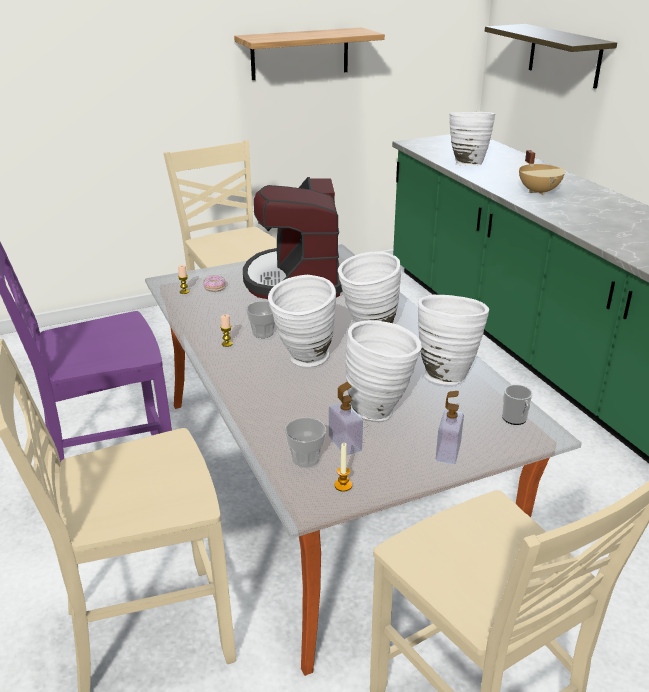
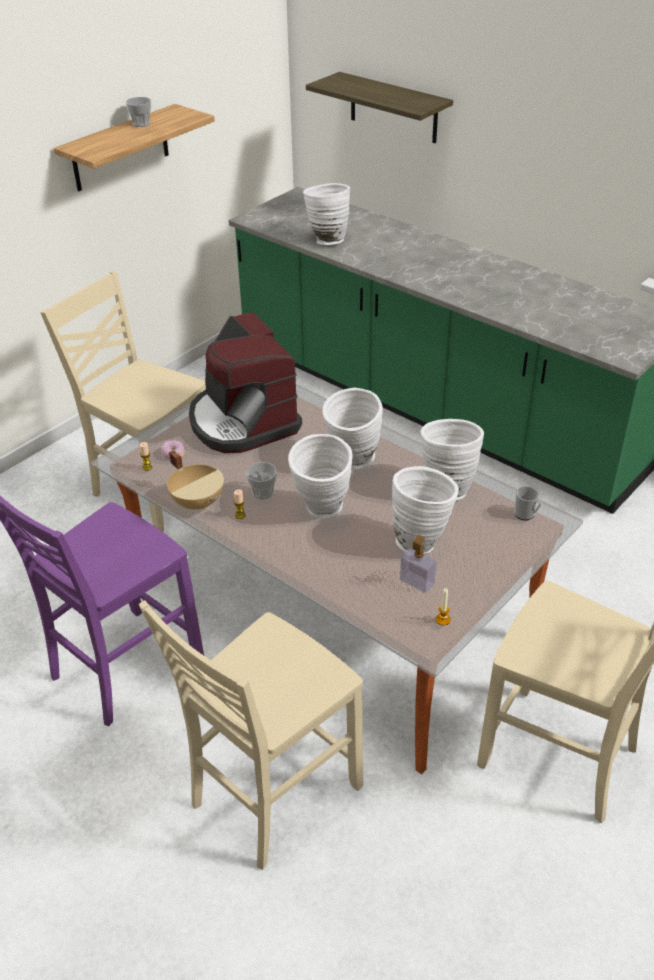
camera: 25 degrees left, 10 degrees up
cup [285,418,326,467] -> cup moved to [125,97,151,127]
soap dispenser [436,391,464,464] -> none
beige cooking pot [519,150,565,195] -> beige cooking pot moved to [167,450,224,510]

